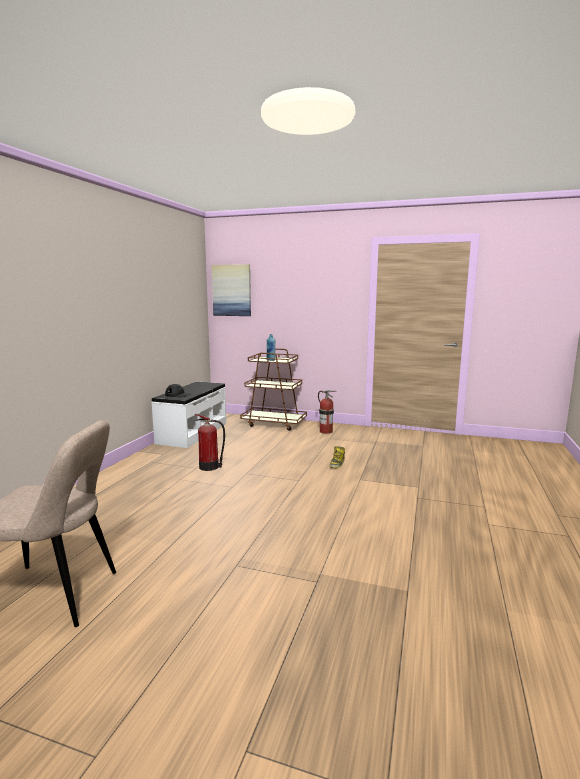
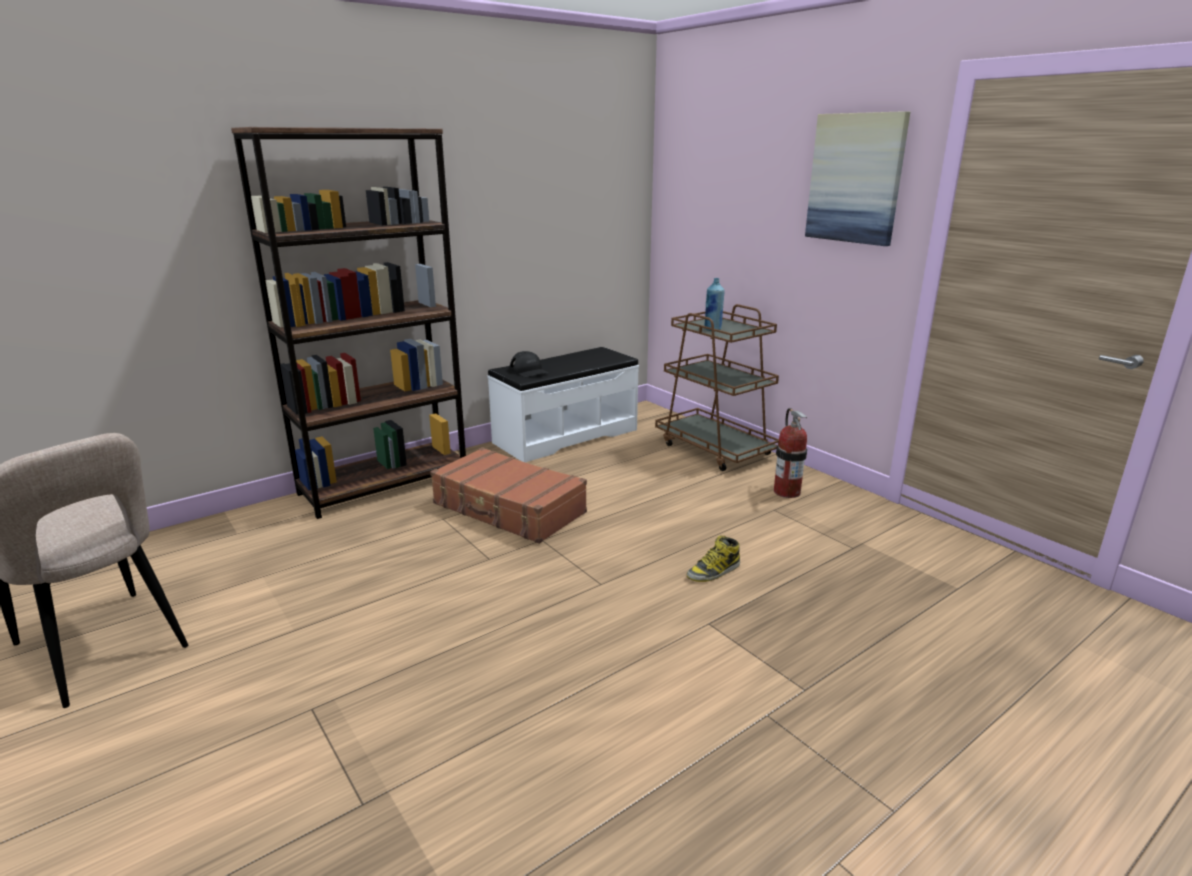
camera: 35 degrees right, 10 degrees up
fire extinguisher [195,414,225,471] -> brown suitcase [430,447,587,544]
picture [212,264,251,316] -> picture moved to [805,111,910,246]
none -> brown bookcase [231,127,466,519]

